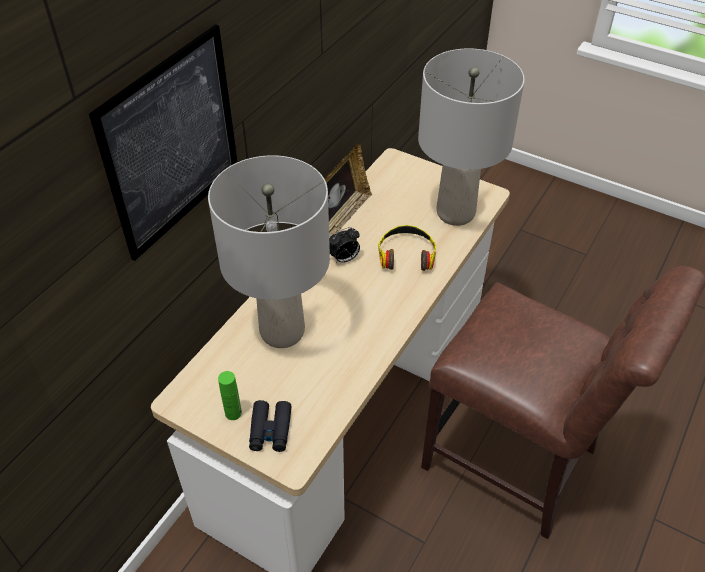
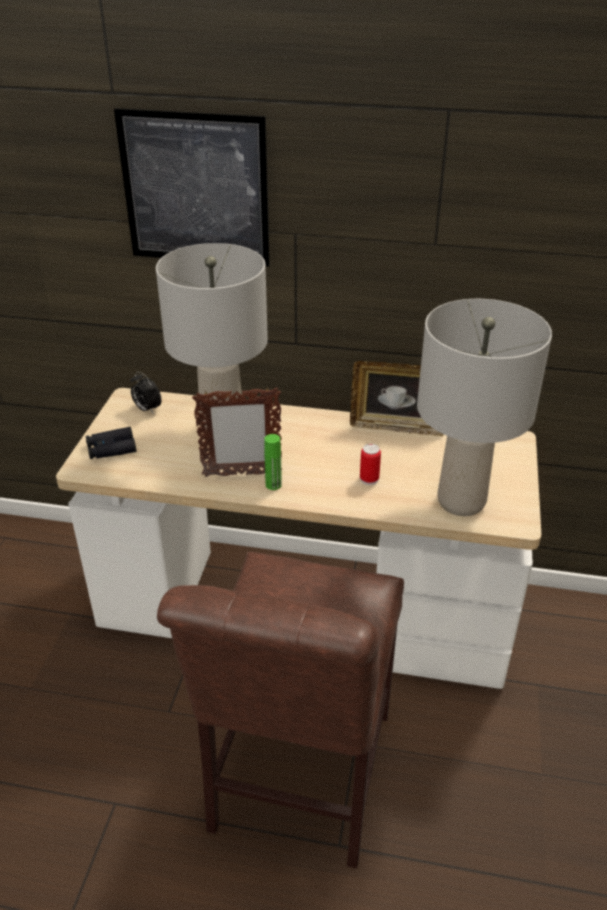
camera: 70 degrees right, 10 degrees down
green bottle [218,371,242,420] -> green bottle moved to [264,434,282,490]
alarm clock [329,227,360,263] -> alarm clock moved to [131,372,161,413]
headphones [378,225,436,271] -> can [360,444,381,485]
none -> picture frame [192,387,282,477]

